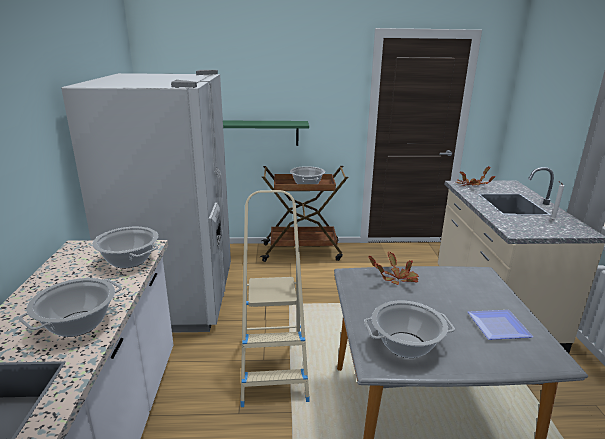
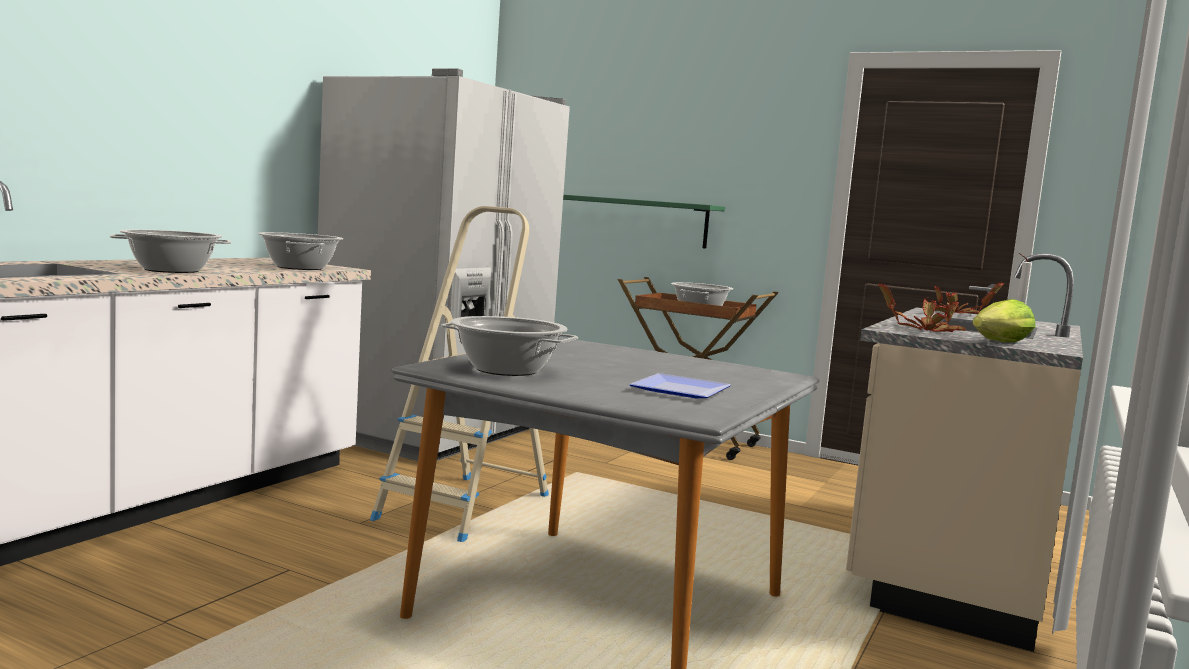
camera: 30 degrees right, 15 degrees down
potted plant [368,252,419,285] -> potted plant moved to [878,284,966,332]
none -> lettuce [973,299,1036,342]

